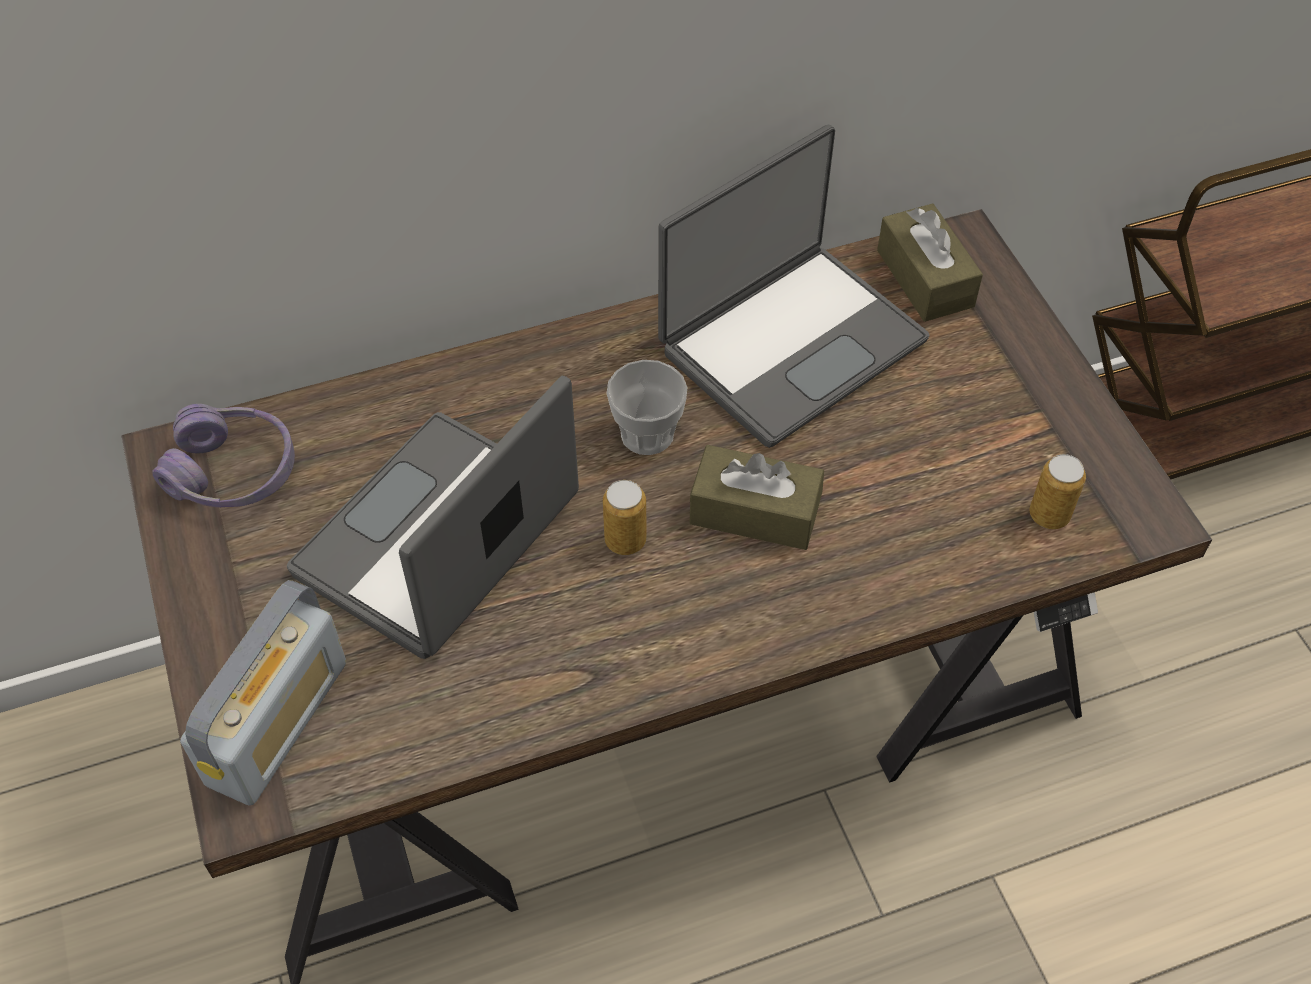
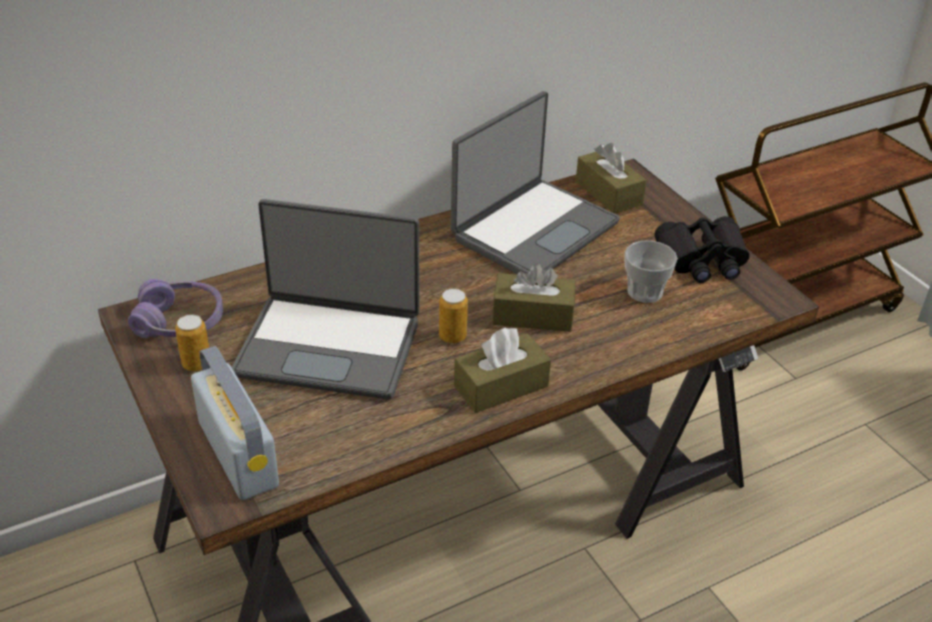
camera: 10 degrees left, 15 degrees down
radio [180,580,346,806] -> radio turned 45 degrees counterclockwise [191,346,279,500]
laptop [287,375,579,659] -> laptop turned 105 degrees counterclockwise [232,199,420,400]
cup [607,360,687,455] -> cup moved to [624,241,678,303]
can [1029,454,1086,529] -> can moved to [175,314,209,371]
none -> brown tissue box [454,327,551,413]
none -> black binoculars [655,216,749,283]

